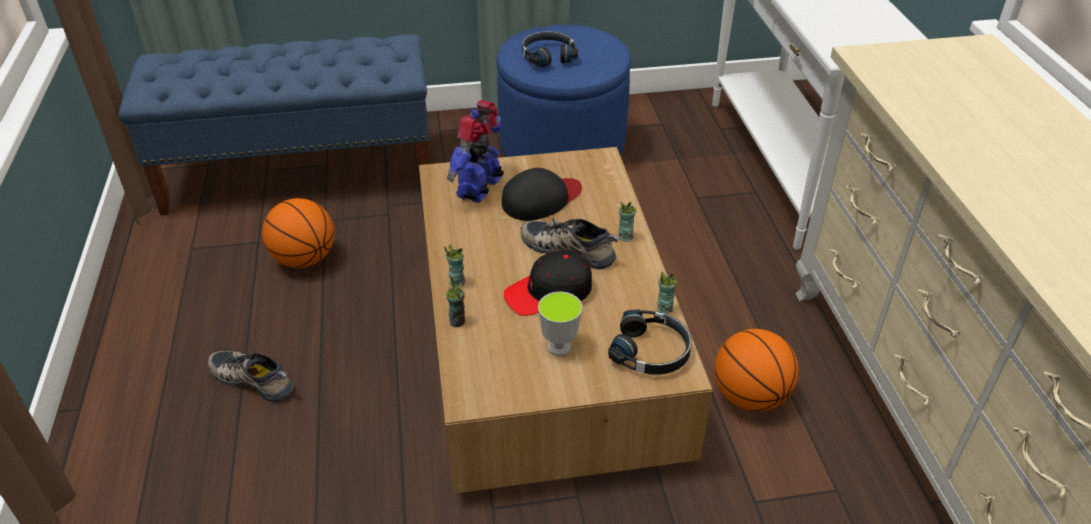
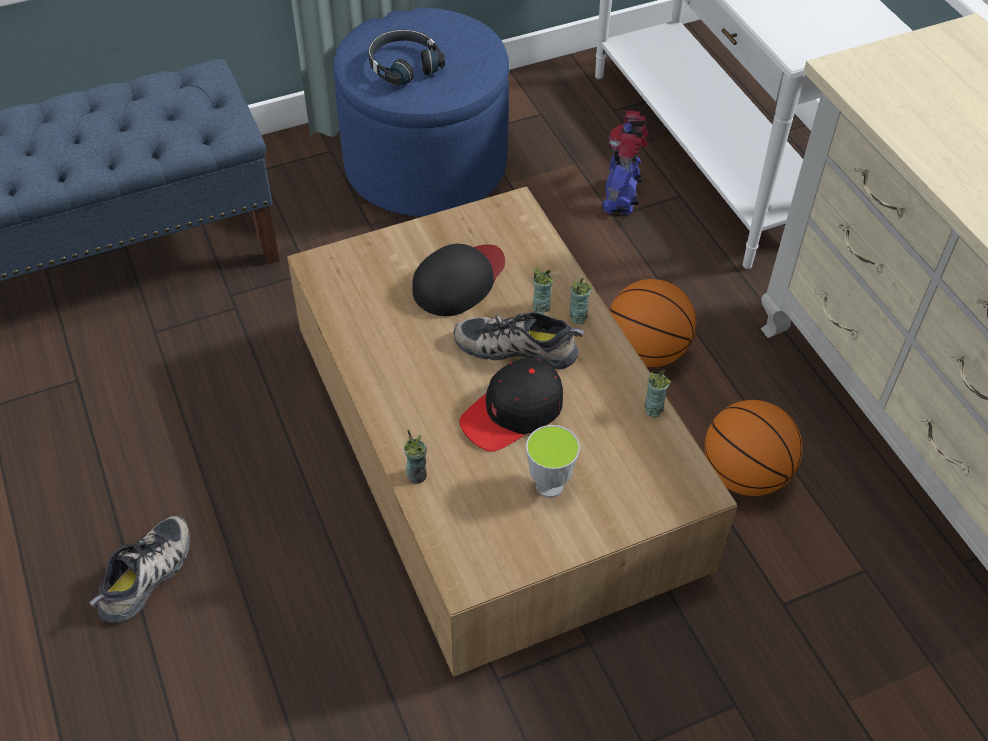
camera: 15 degrees left, 10 degrees up
shoe [208,351,293,403] -> shoe turned 105 degrees clockwise [89,515,190,623]
basketball [262,198,334,268] -> basketball moved to [609,279,696,367]
cup [444,244,465,287] -> cup moved to [532,268,553,314]
toy robot [447,100,504,203] -> toy robot moved to [602,111,649,215]
black headphones [608,309,692,375] -> none

